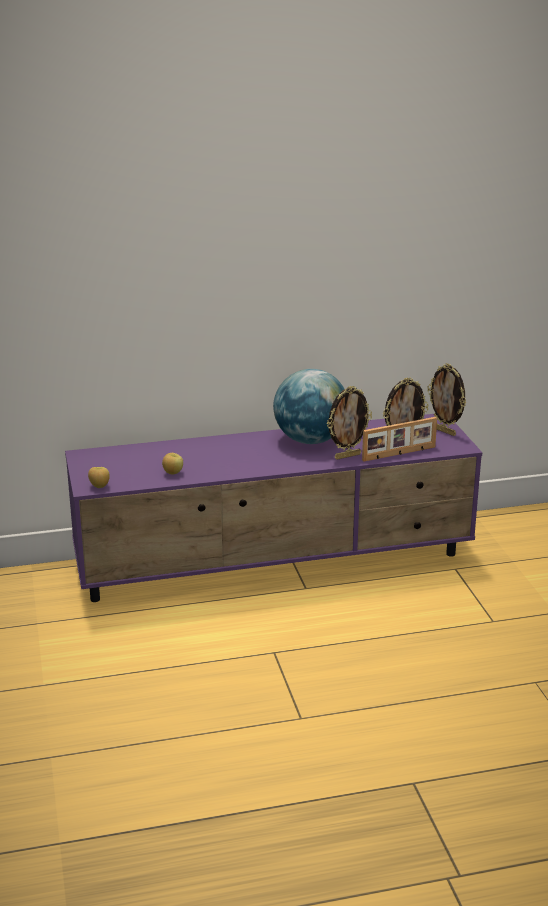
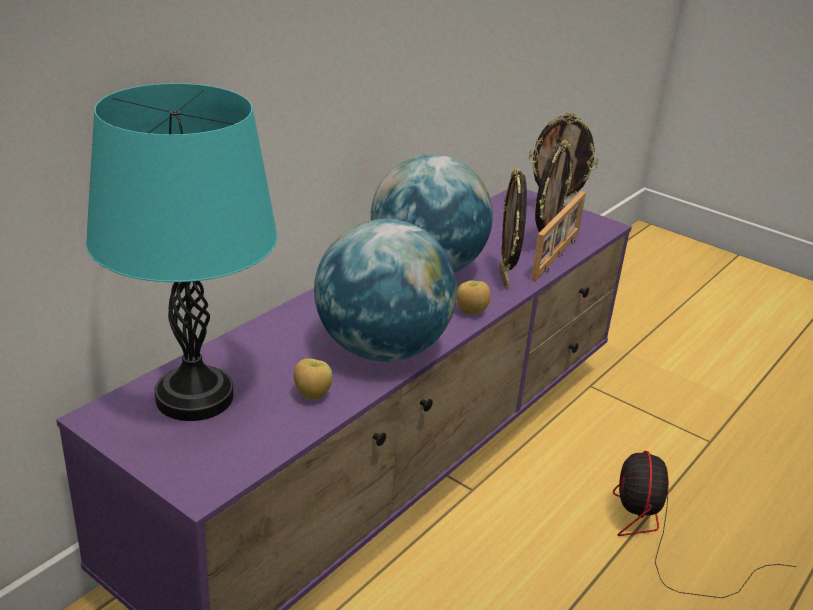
camera: 40 degrees left, 5 degrees up
apple [88,467,110,488] -> apple moved to [457,281,491,315]
picture frame [327,386,372,460] -> picture frame turned 150 degrees clockwise [499,167,527,289]
none -> turquoise table lamp [86,83,278,421]
none -> globe [314,219,457,362]
none -> fan [613,451,797,598]

